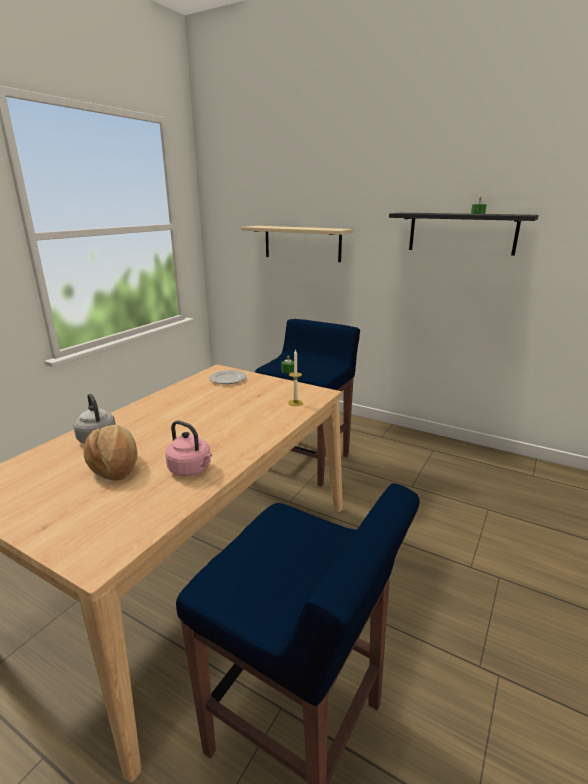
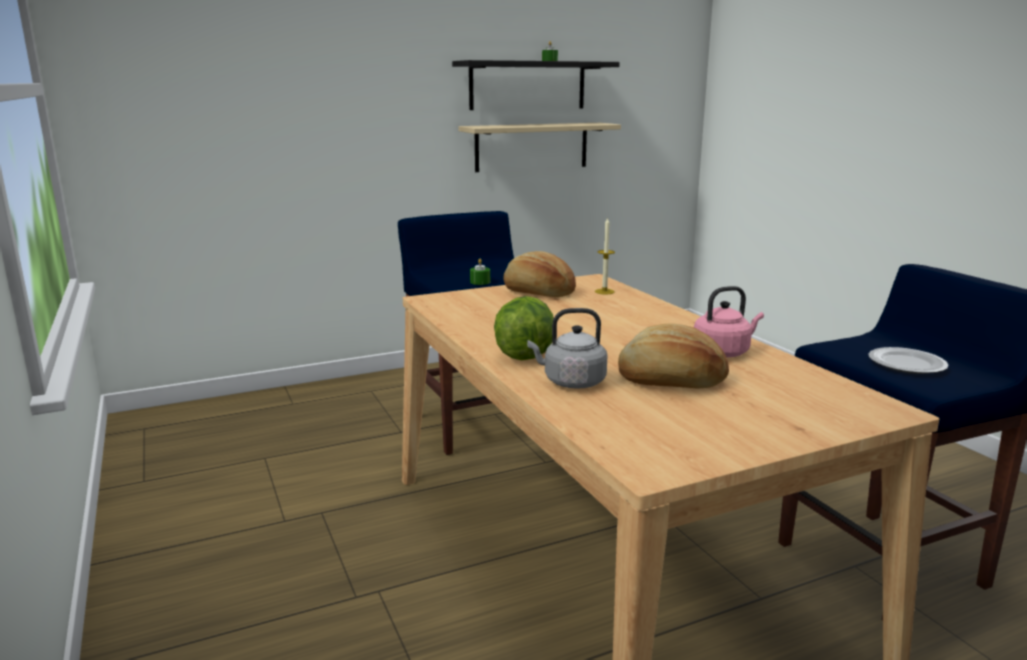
camera: 55 degrees left, 5 degrees down
plate [209,370,247,384] -> plate moved to [868,347,949,374]
beige shelf [241,226,353,262] -> beige shelf moved to [459,123,621,172]
none -> lettuce [494,296,554,360]
none -> bread [503,251,576,297]

